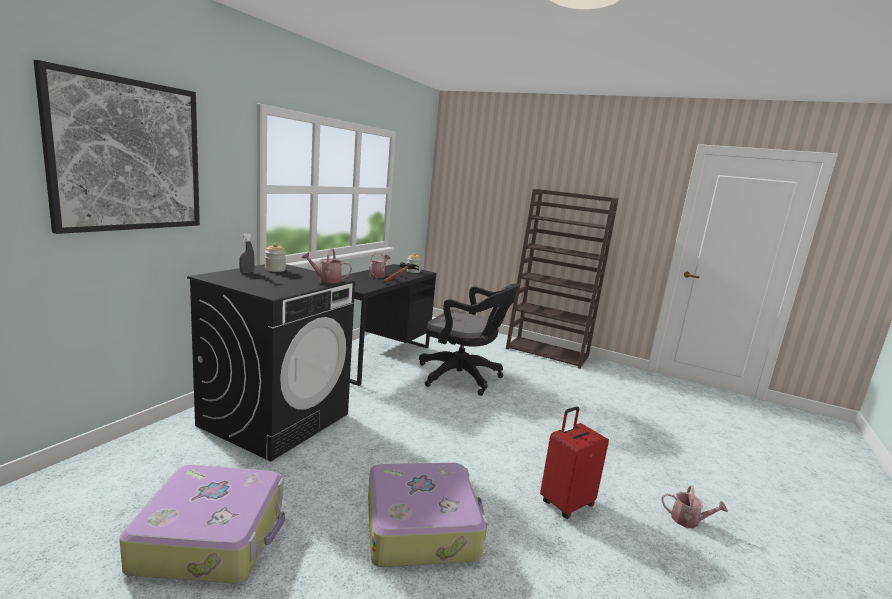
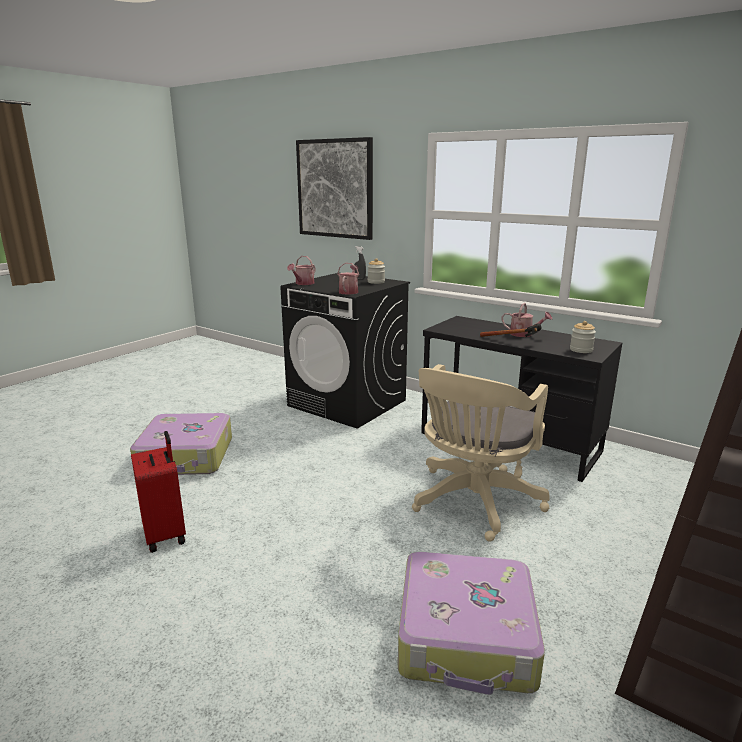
camera: 100 degrees right, 5 degrees up
suitcase [119,465,285,583] -> suitcase moved to [398,552,545,695]
black office chair [419,284,519,396] -> beige office chair [412,364,550,541]
watering can [661,485,728,528] -> watering can moved to [287,256,315,285]

